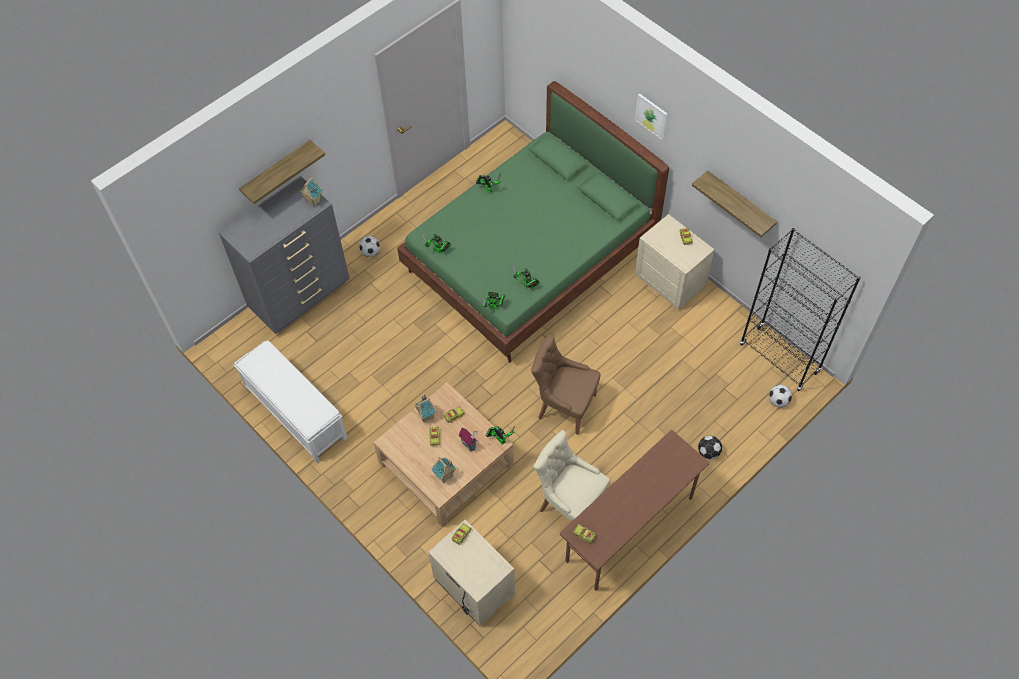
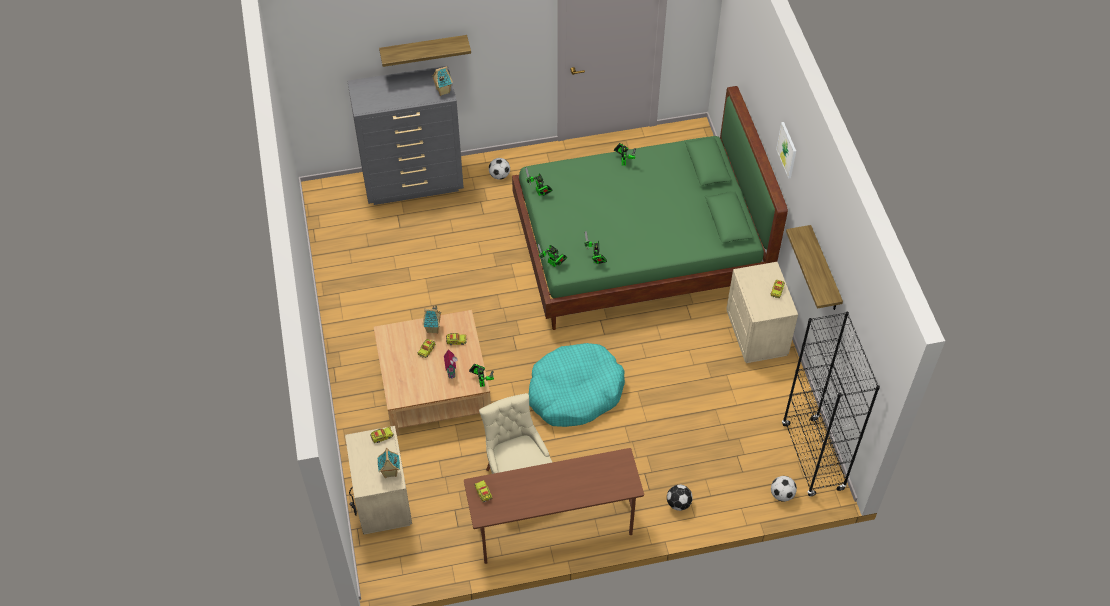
camera: 30 degrees right, 5 degrees down
white bench [234,341,347,463] -> none
toy house [432,457,456,483] -> toy house moved to [378,448,400,478]
brown chair [531,334,601,435] -> turquoise dog bed [529,343,625,427]

